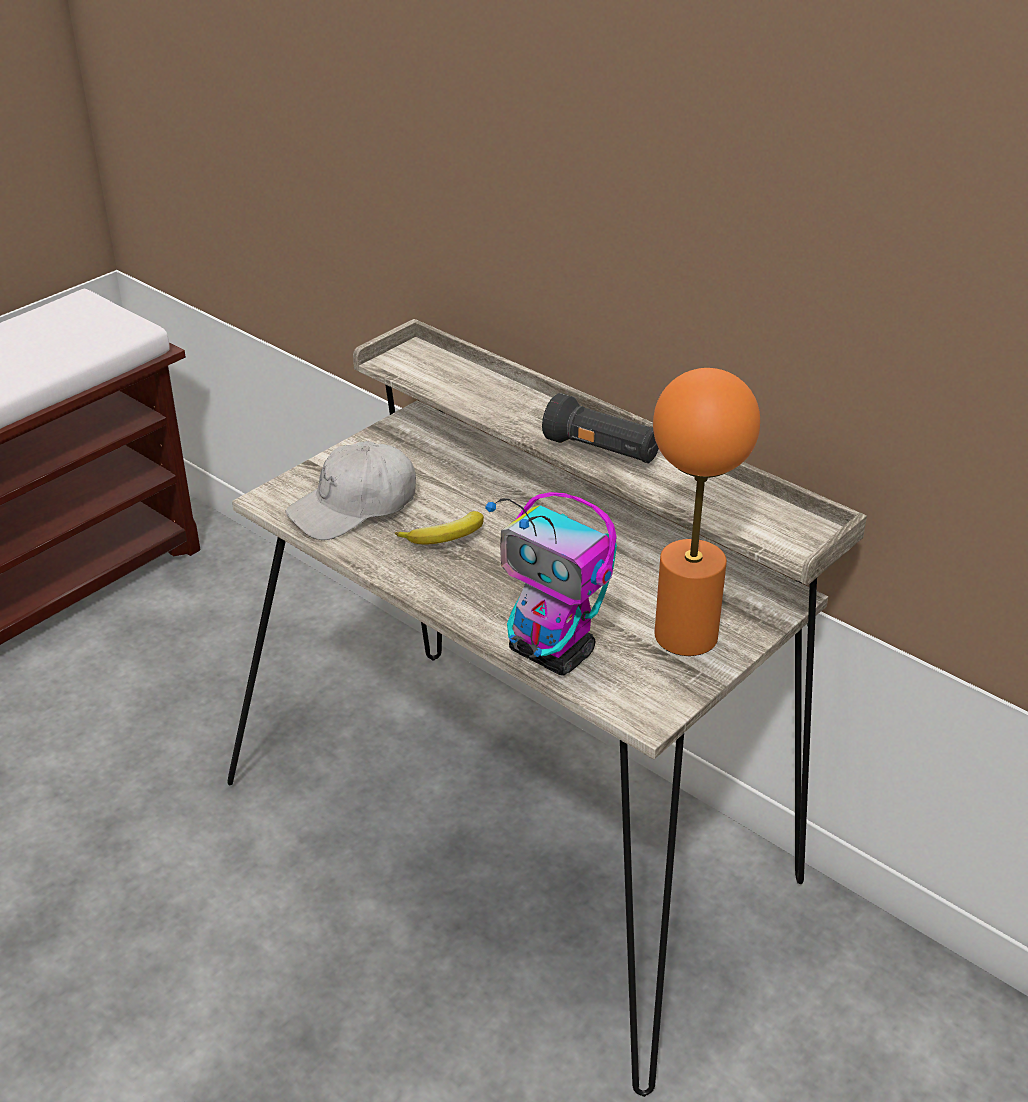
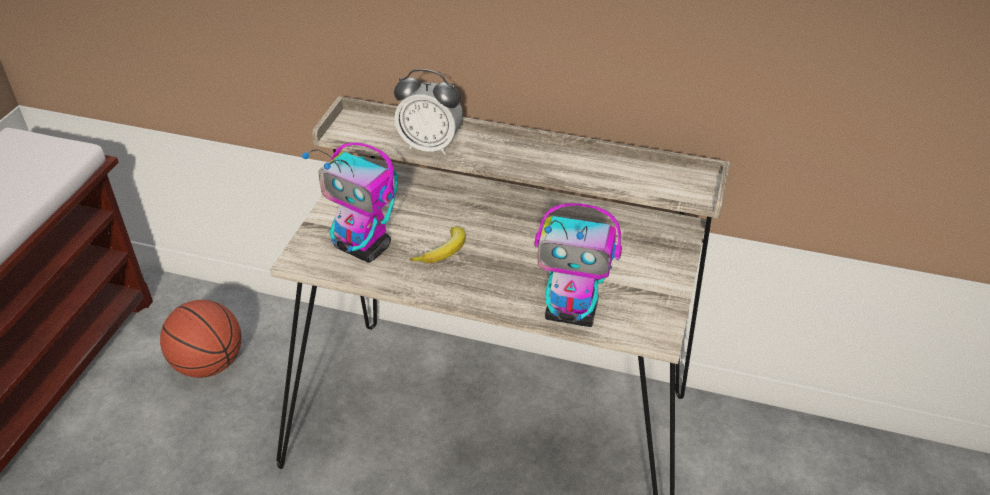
camera: 25 degrees left, 5 degrees up
white cap [286,441,416,540] -> toy robot [302,143,398,262]
black flashlight [542,393,659,463] -> none
orange table lamp [653,368,760,656] -> none
none -> basketball [160,300,242,378]
none -> alarm clock [394,69,463,155]

